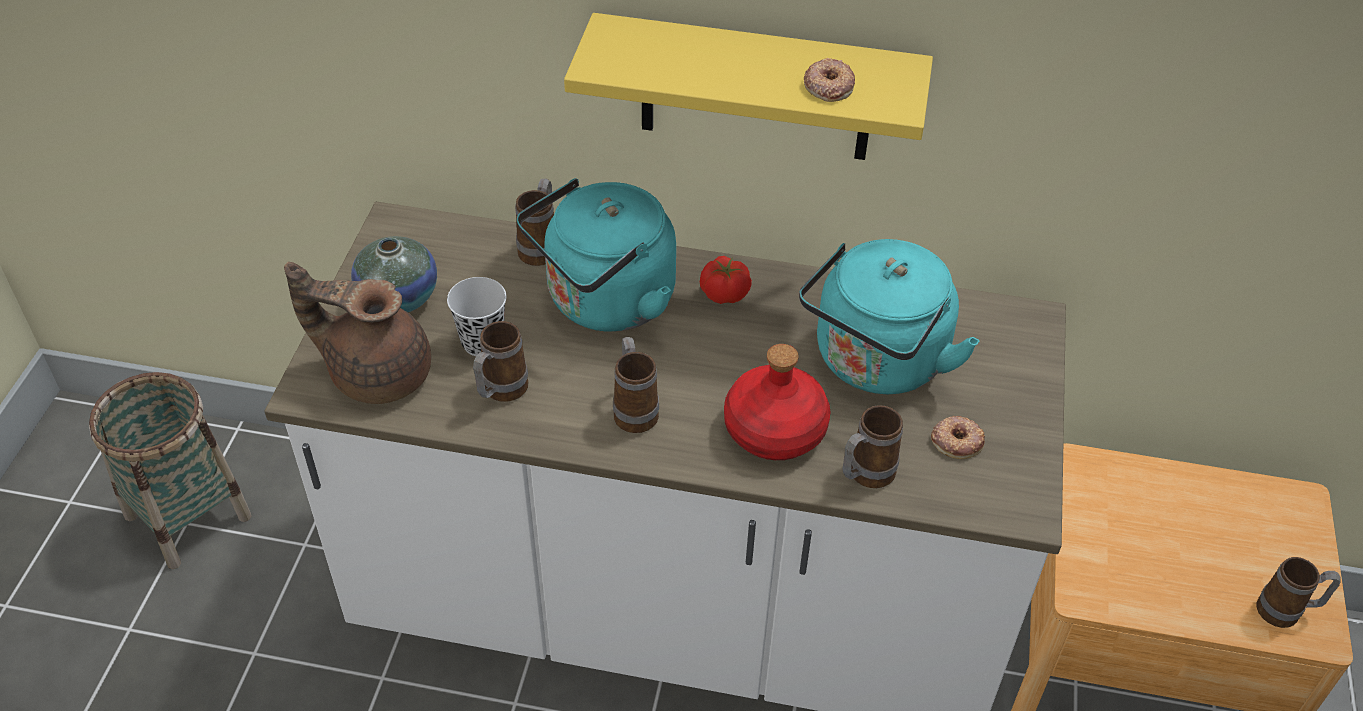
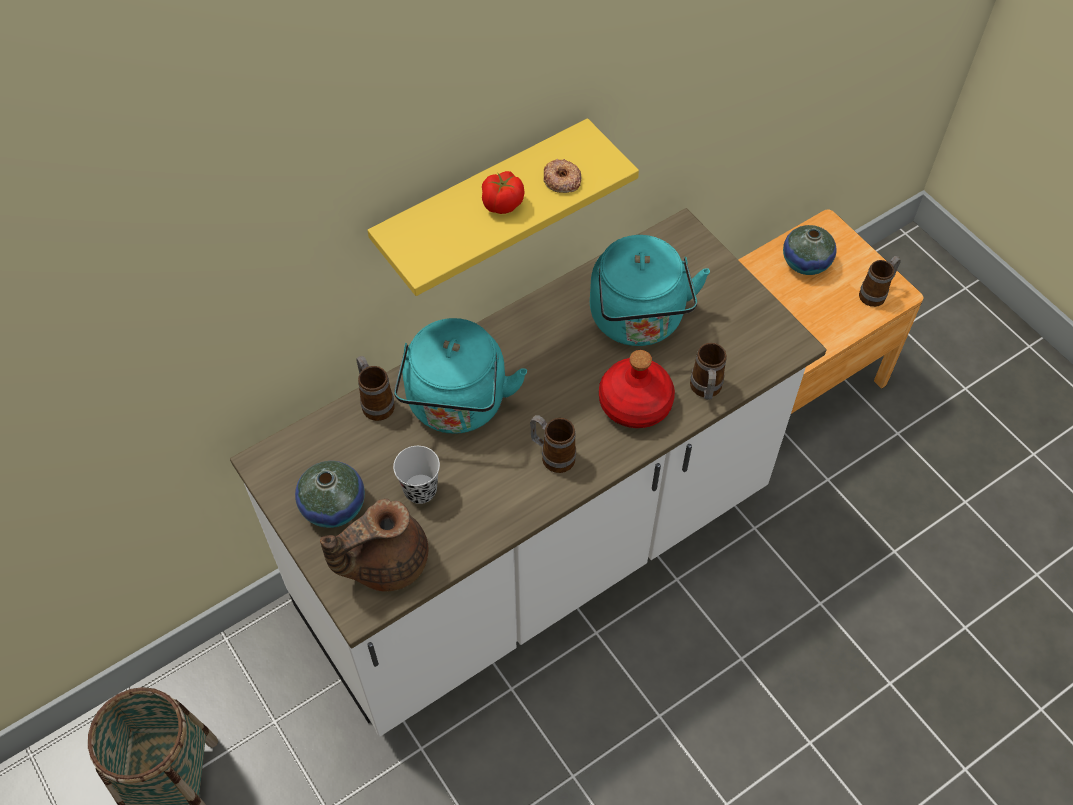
camera: 45 degrees left, 10 degrees up
mug [473,321,528,402] -> none
tomato [700,256,752,304] -> tomato moved to [482,171,524,214]
donut [931,416,985,459] -> none
none -> vase [783,225,837,275]

